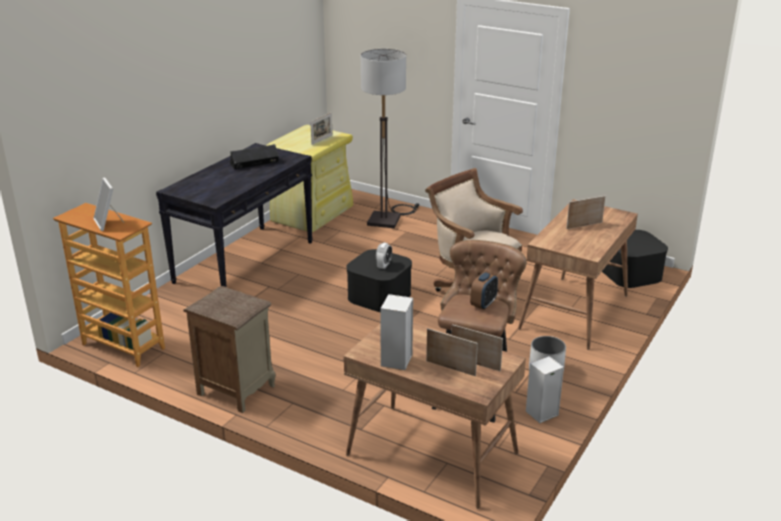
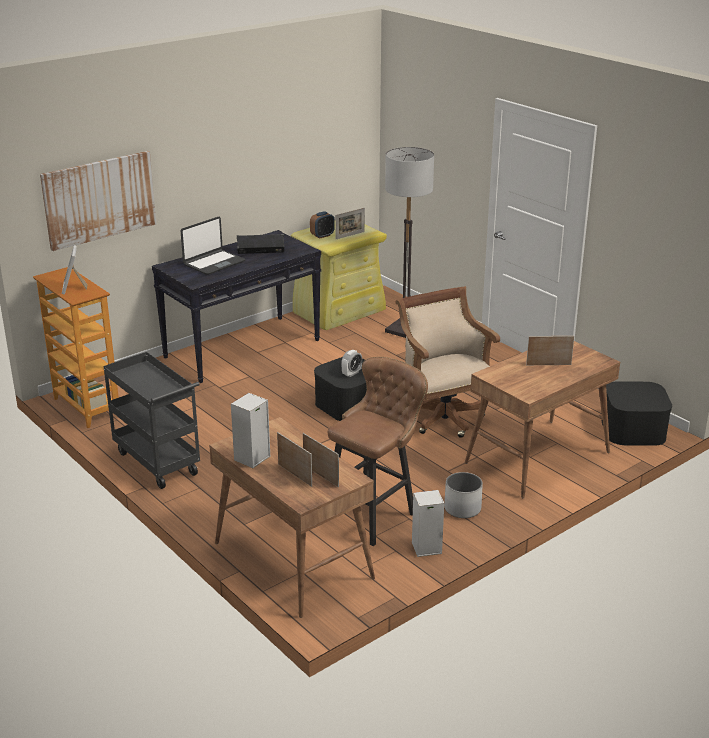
camera: 20 degrees right, 0 degrees up
beige nightstand [183,286,276,413] -> grey cart [104,352,200,489]
alarm clock [470,272,498,310] -> alarm clock moved to [310,211,335,238]
none -> picture [40,151,156,251]
none -> laptop [181,217,245,275]

